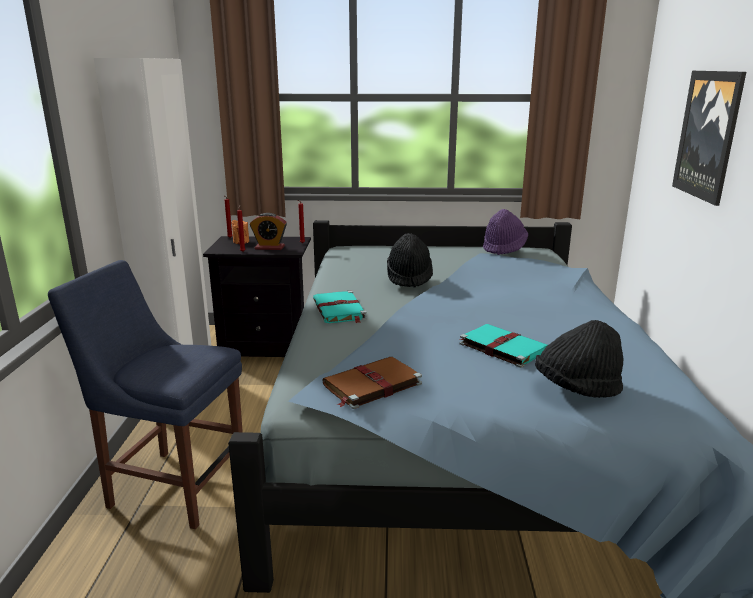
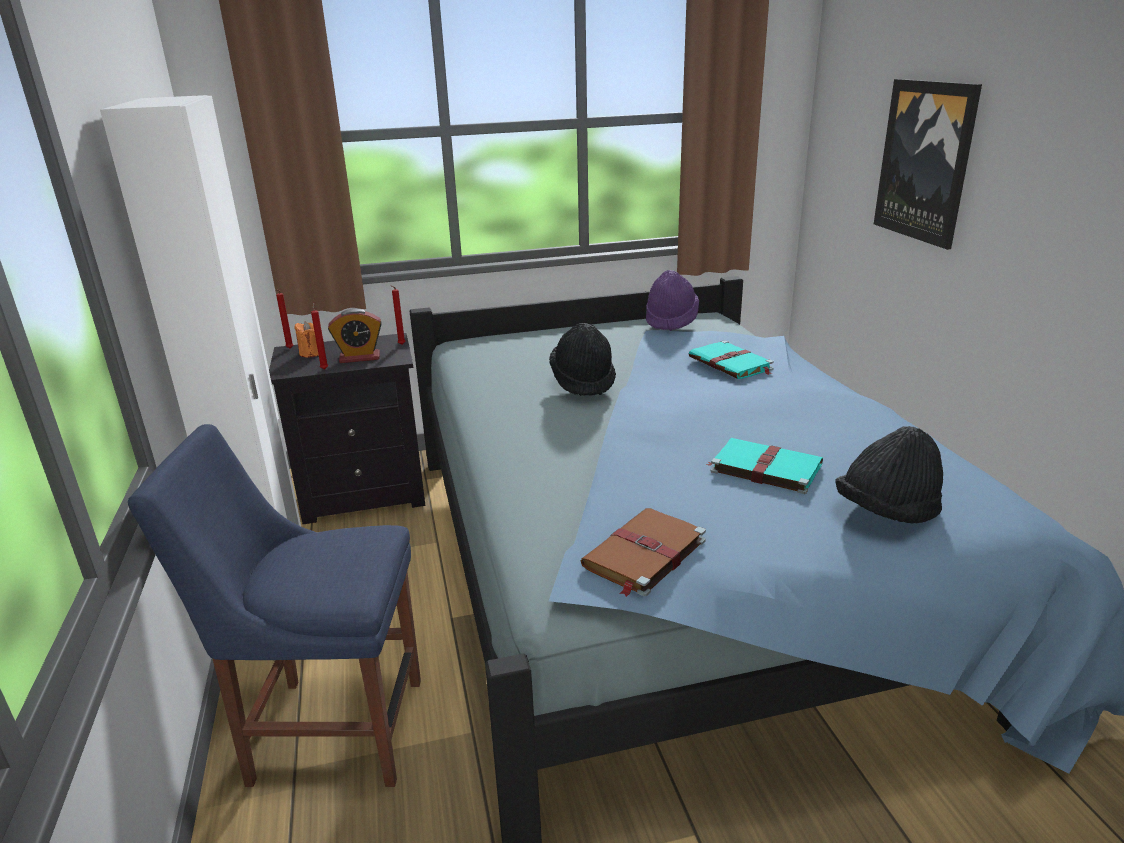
camera: 15 degrees left, 5 degrees up
turquoise book [313,291,367,323] -> turquoise book moved to [689,340,774,379]

